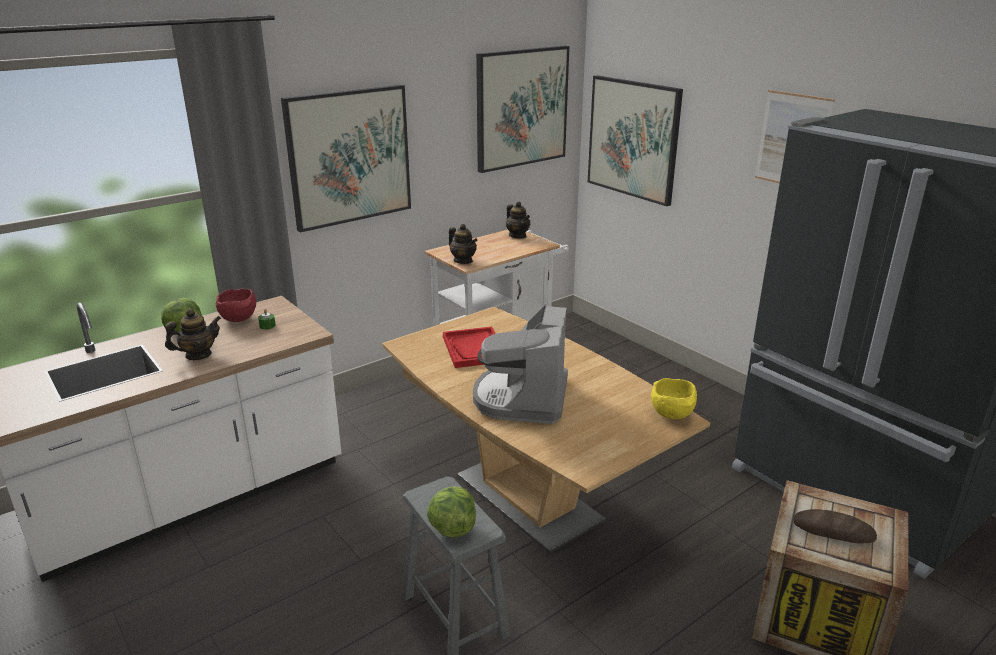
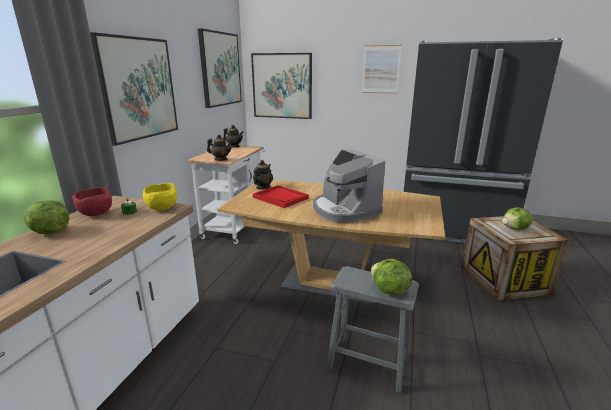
camera: 35 degrees left, 5 degrees down
teapot [165,309,221,360] -> teapot moved to [253,160,273,190]
yellow bowl [651,378,697,419] -> yellow bowl moved to [143,183,177,210]
bread [794,509,877,543] -> lettuce [502,207,533,230]

